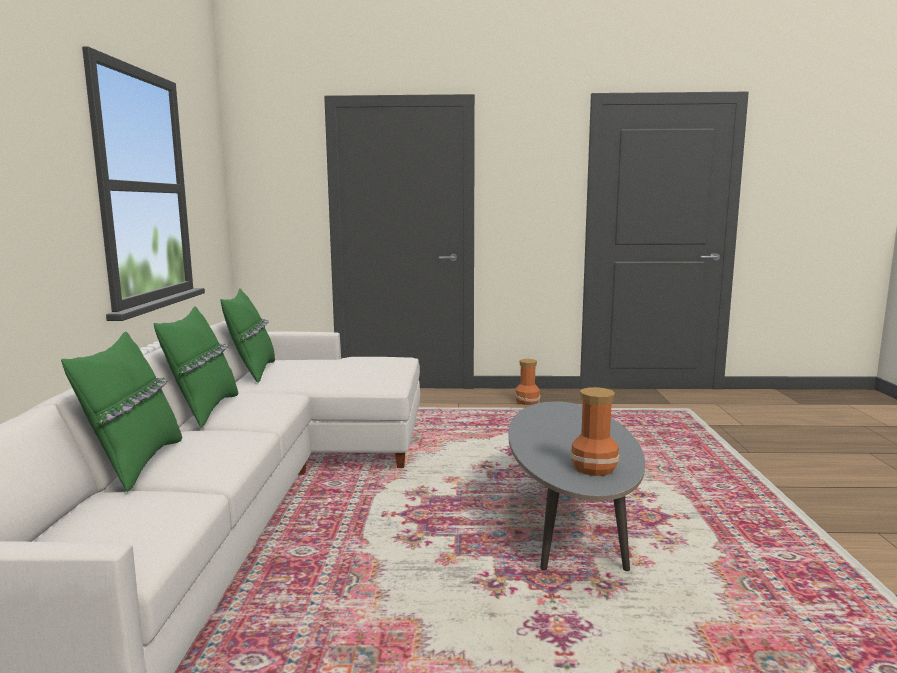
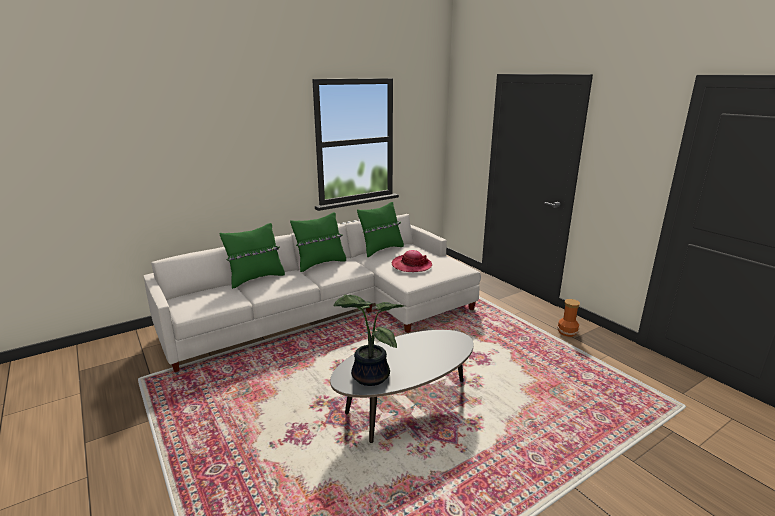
camera: 55 degrees right, 10 degrees up
vase [570,387,620,476] -> potted plant [333,294,404,386]
none -> hat [392,250,433,272]

